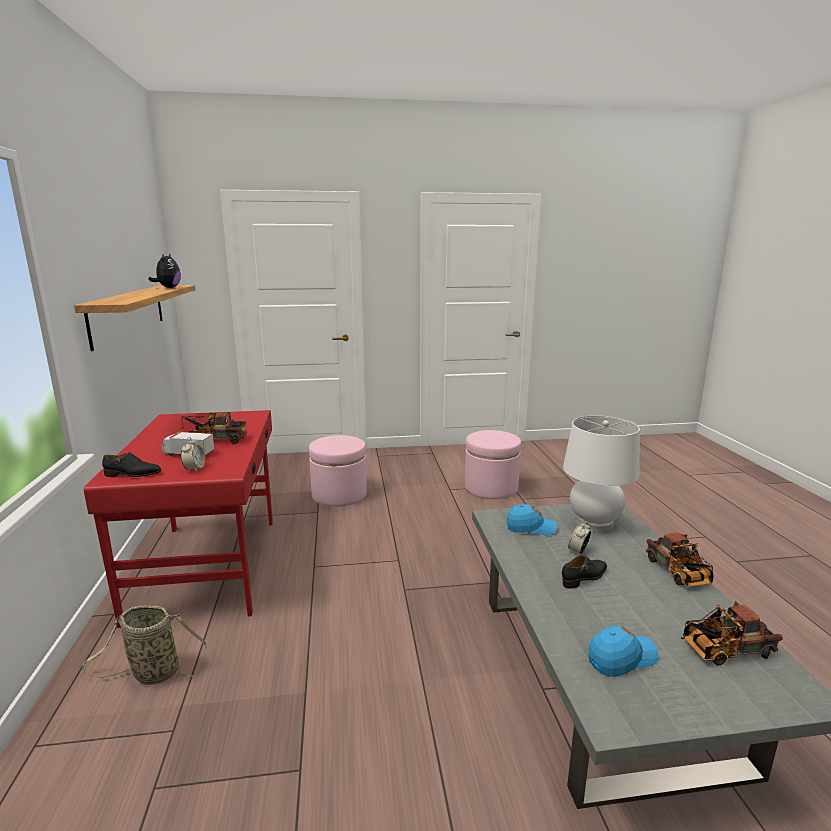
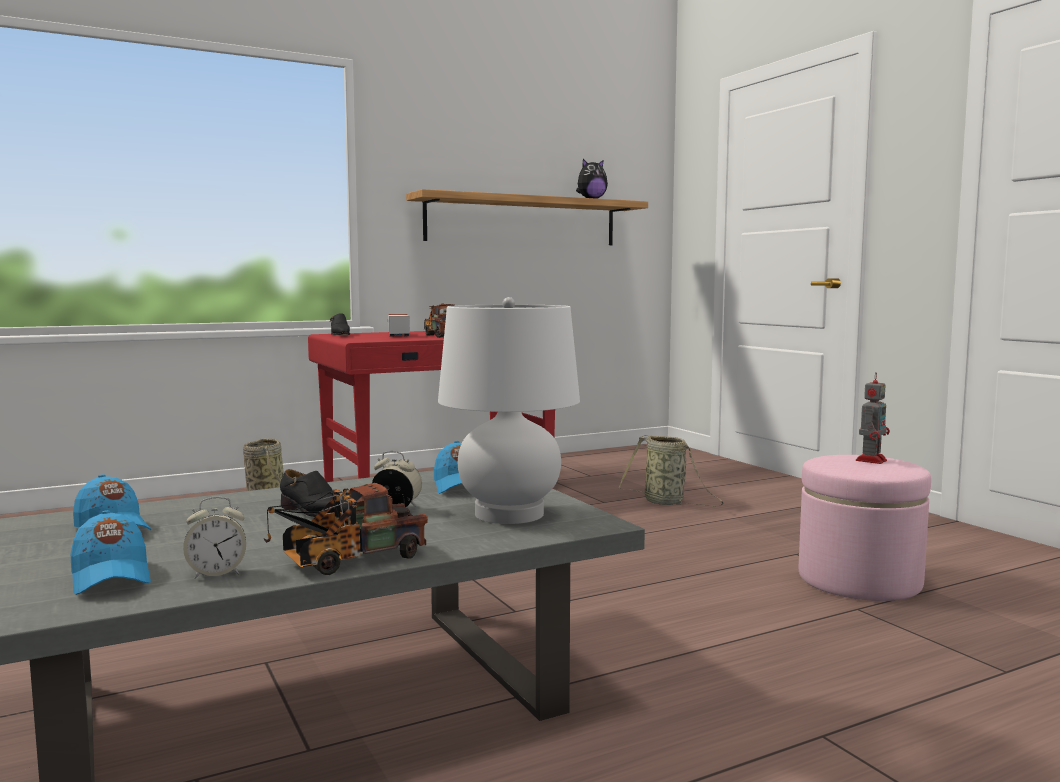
camera: 70 degrees right, 10 degrees down
alarm clock [181,437,205,472] -> alarm clock moved to [183,496,246,579]
pink ottoman [309,435,367,507] -> basket [618,435,723,507]
toy truck [681,601,783,666] -> blue cap [71,510,151,595]
none -> toy robot [856,372,890,464]

